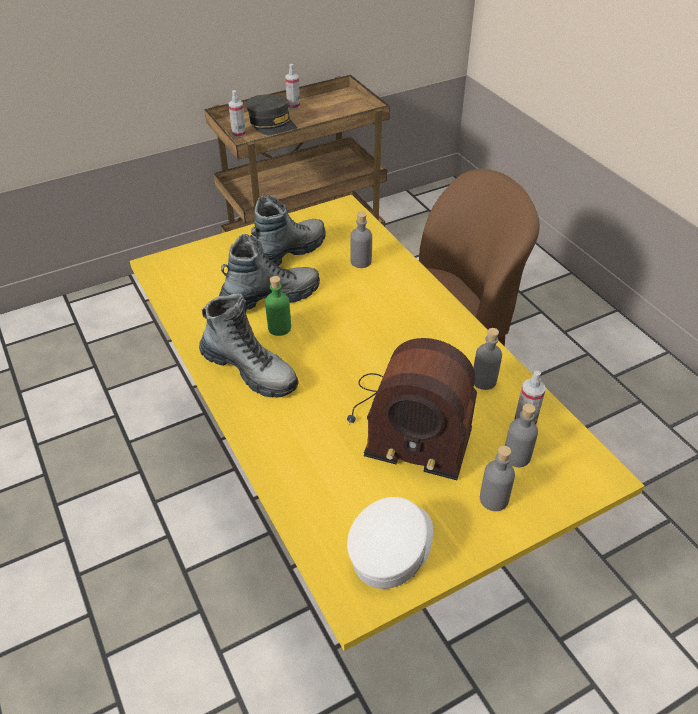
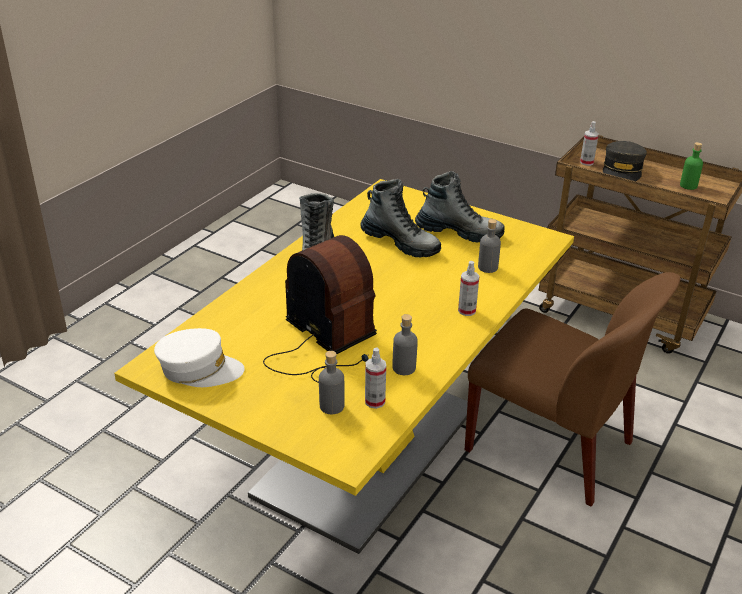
camera: 60 degrees right, 10 degrees down
green bottle [265,276,291,336] -> green bottle moved to [680,142,703,190]
spray bottle [285,64,300,110] -> spray bottle moved to [458,261,479,316]
radio [347,338,477,480] -> radio turned 150 degrees clockwise [263,235,377,383]
grey bottle [480,446,515,511] -> none

